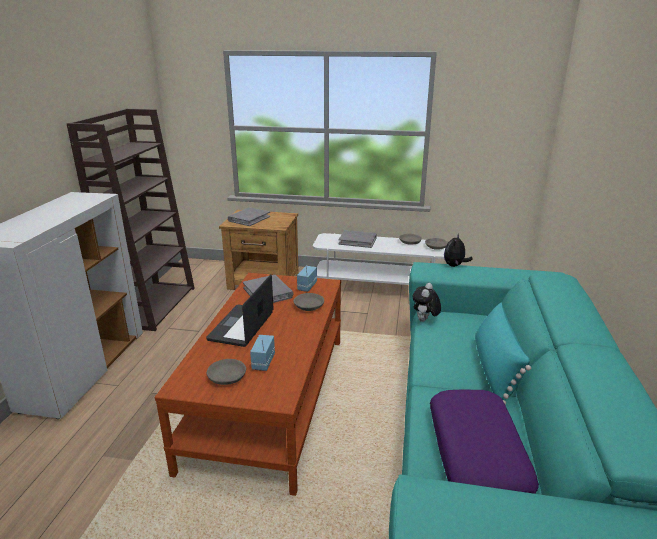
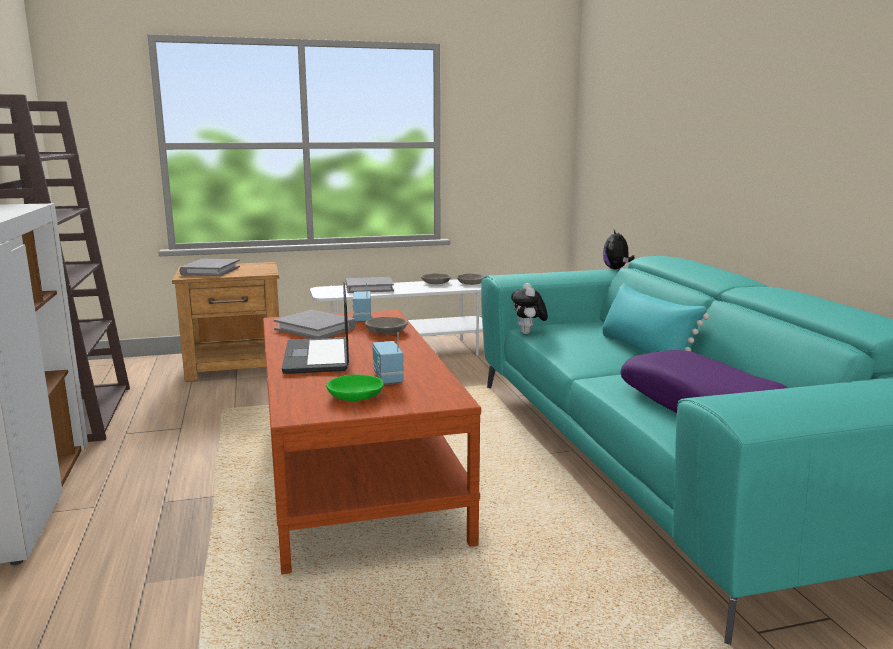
camera: 25 degrees left, 10 degrees down
grey bowl [207,359,246,385] -> green bowl [326,374,384,401]
plush toy [444,234,473,267] -> plush toy moved to [603,230,635,269]

